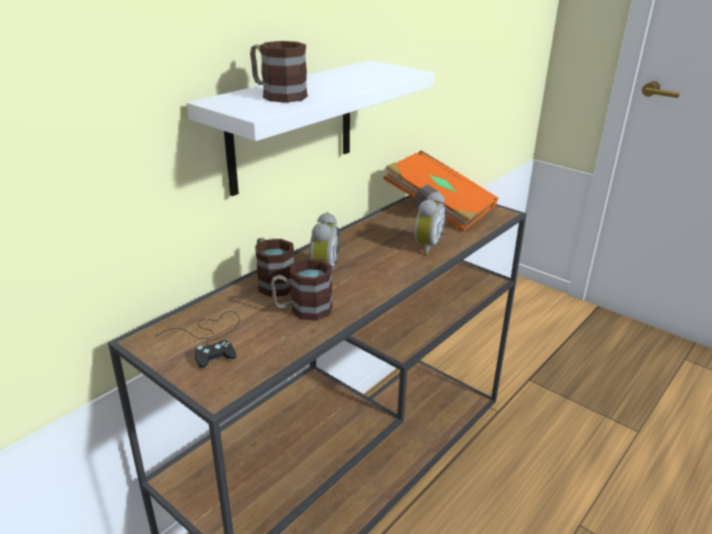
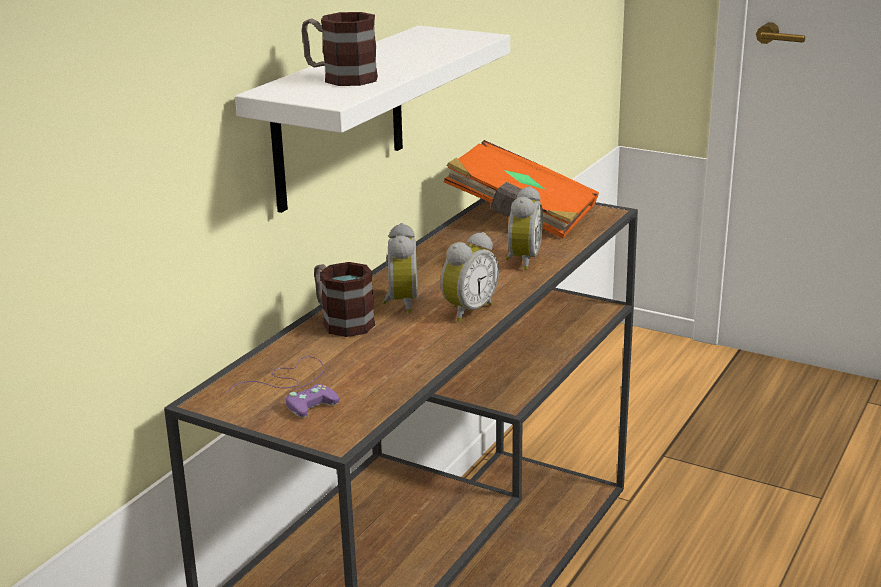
camera: 10 degrees left, 5 degrees down
black game controller [156,311,239,369] -> purple game controller [227,356,339,418]
mug [271,259,333,321] -> none
none -> alarm clock [441,232,499,322]

